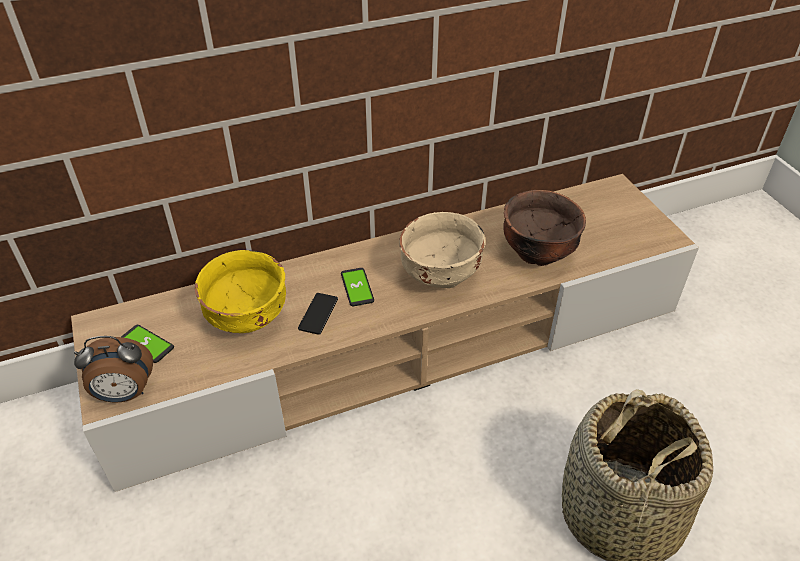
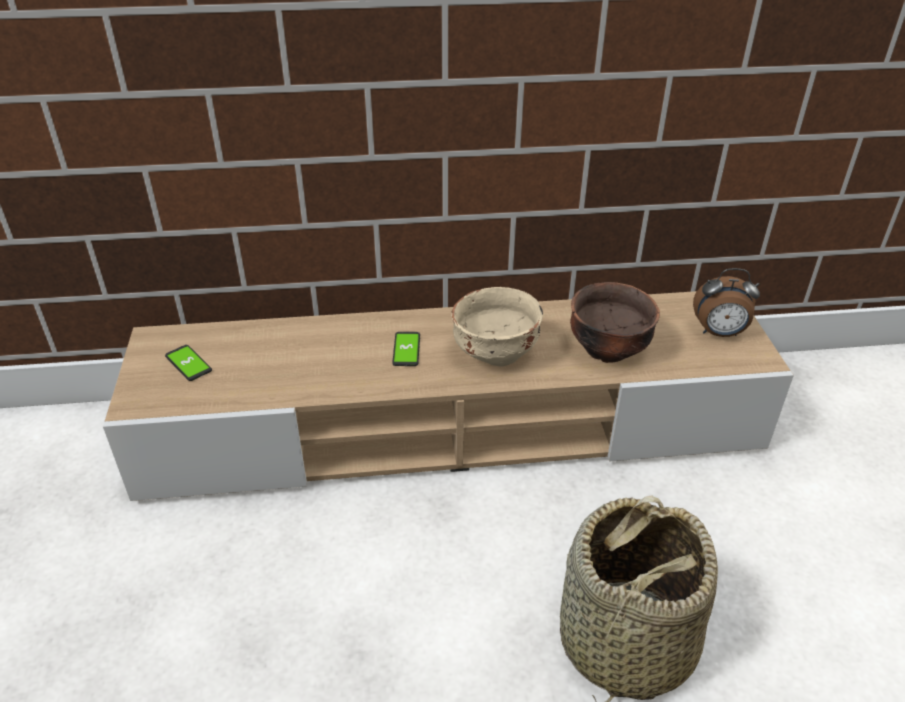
camera: 15 degrees right, 5 degrees down
alarm clock [74,336,153,403] -> alarm clock moved to [693,268,760,337]
yellow bowl [195,250,286,333] -> none
phone [298,293,338,335] -> none

